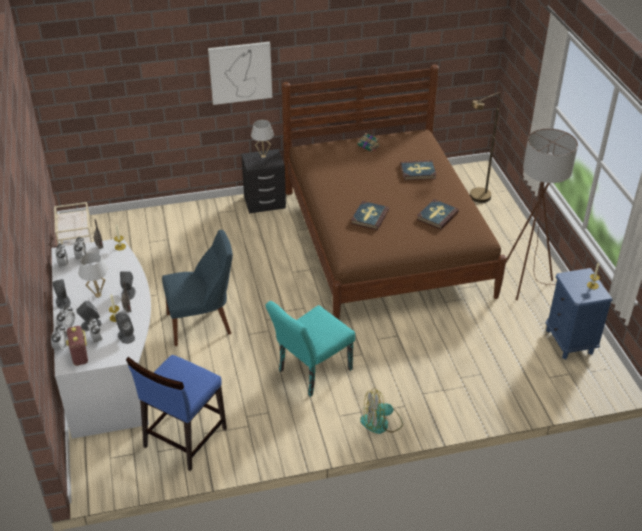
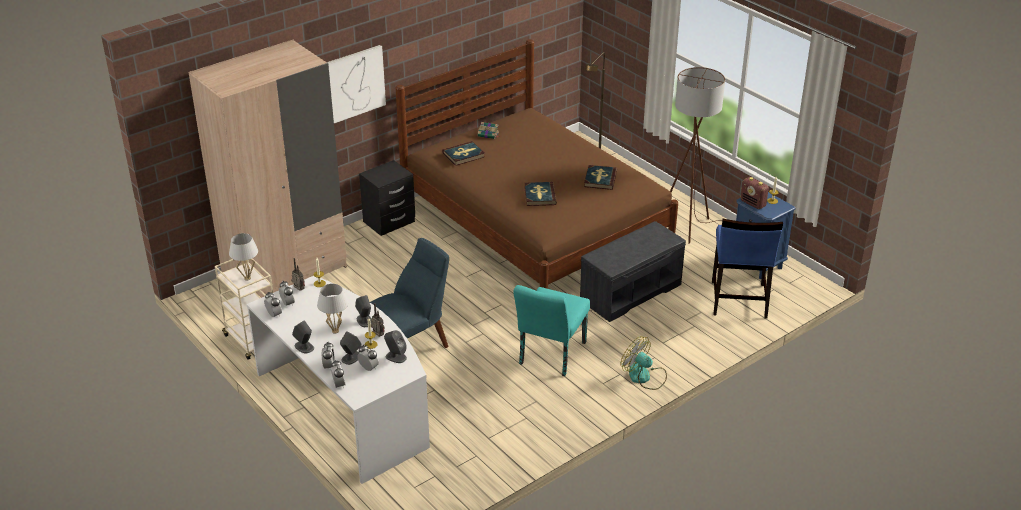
camera: 25 degrees left, 5 degrees down
radio [66,326,88,366] -> radio moved to [741,177,769,209]
blue chair [126,355,227,471] -> blue chair moved to [712,218,783,319]
white table lamp [251,120,274,158] -> white table lamp moved to [229,233,258,280]
fan [360,388,403,434] -> fan turned 75 degrees clockwise [620,336,667,390]
book [401,160,436,180] -> book moved to [442,141,485,166]
none -> beige wardrobe [188,39,347,298]
none -> grey bench [580,221,686,322]

